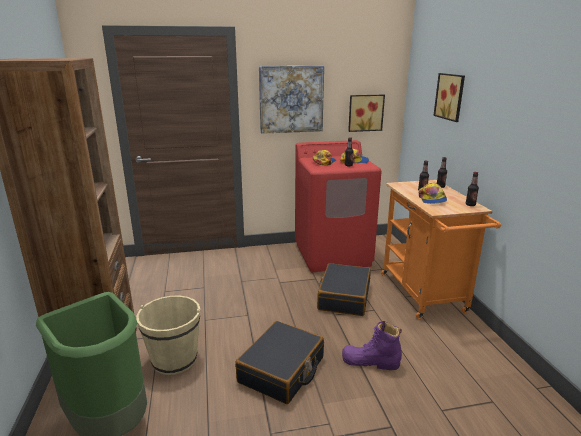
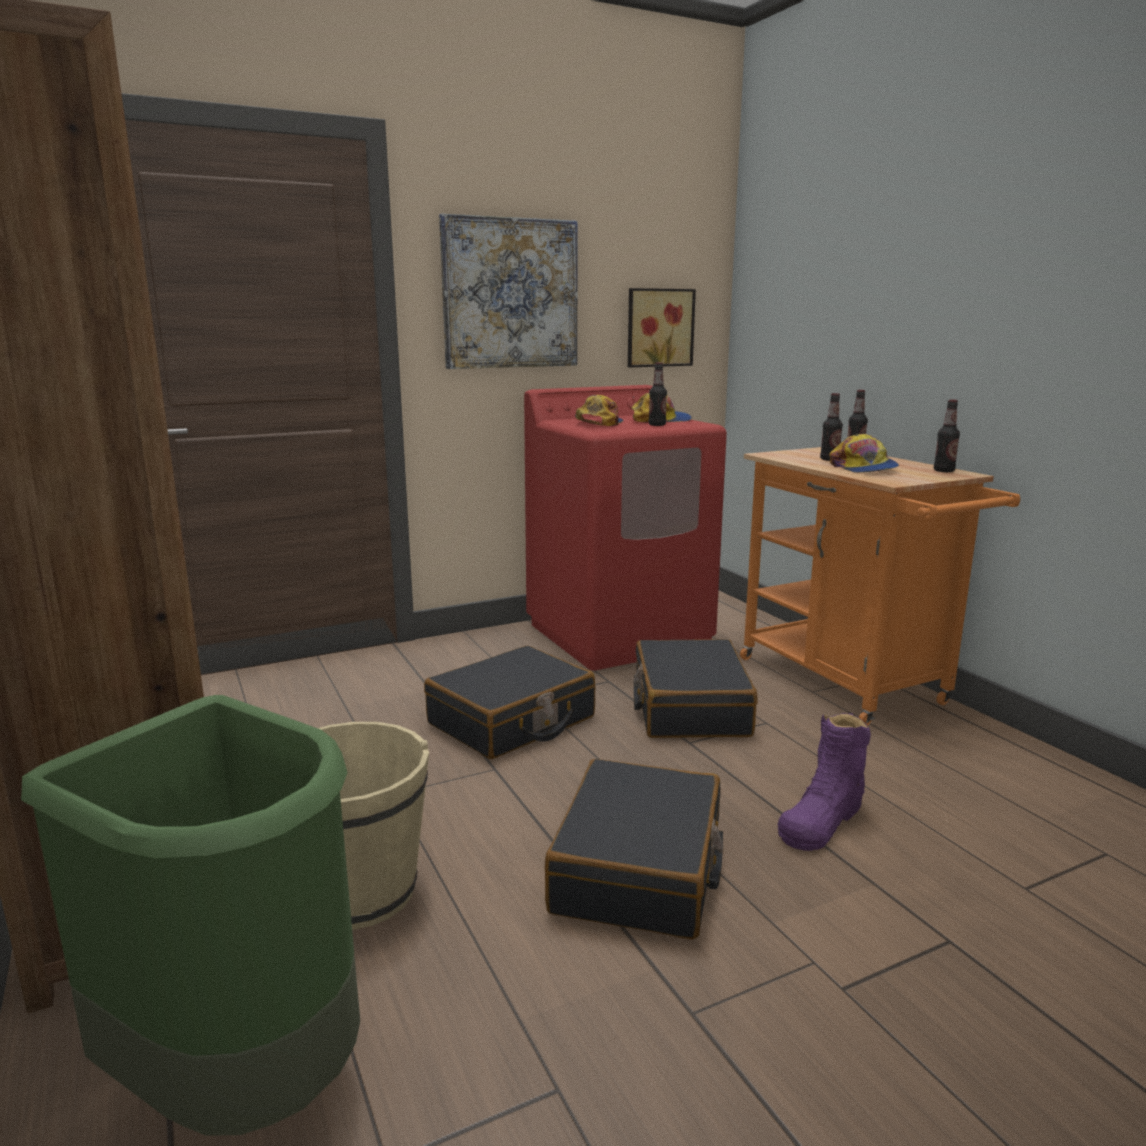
camera: 15 degrees left, 5 degrees down
purple boot [342,321,402,370] -> purple boot turned 45 degrees counterclockwise [778,713,871,851]
picture [433,73,465,122] -> none
none -> black suitcase [424,646,595,759]

